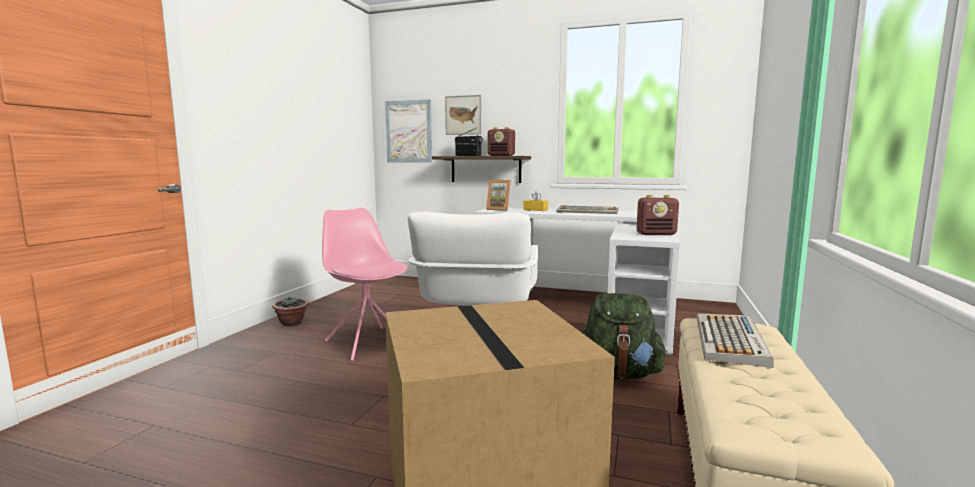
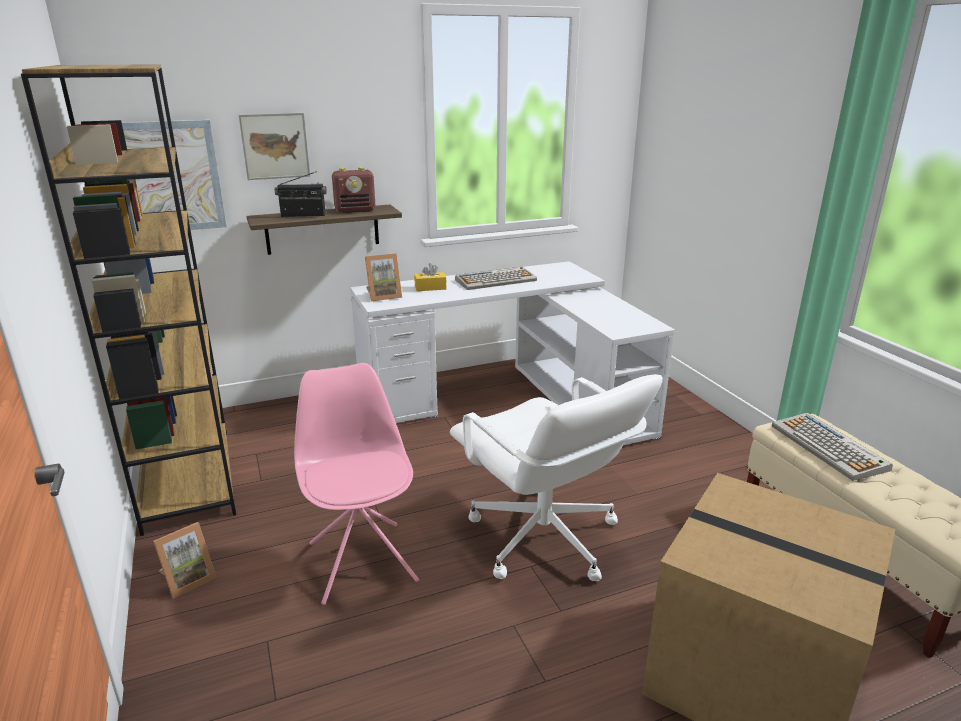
camera: 40 degrees left, 15 degrees up
potted plant [272,297,309,326] -> picture frame [153,522,216,599]
pink chair [322,208,408,361] -> pink chair turned 60 degrees clockwise [294,363,419,605]
green backpack [581,293,668,380] -> none
radio [637,195,679,235] -> none
none -> brown bookcase [21,64,236,536]

